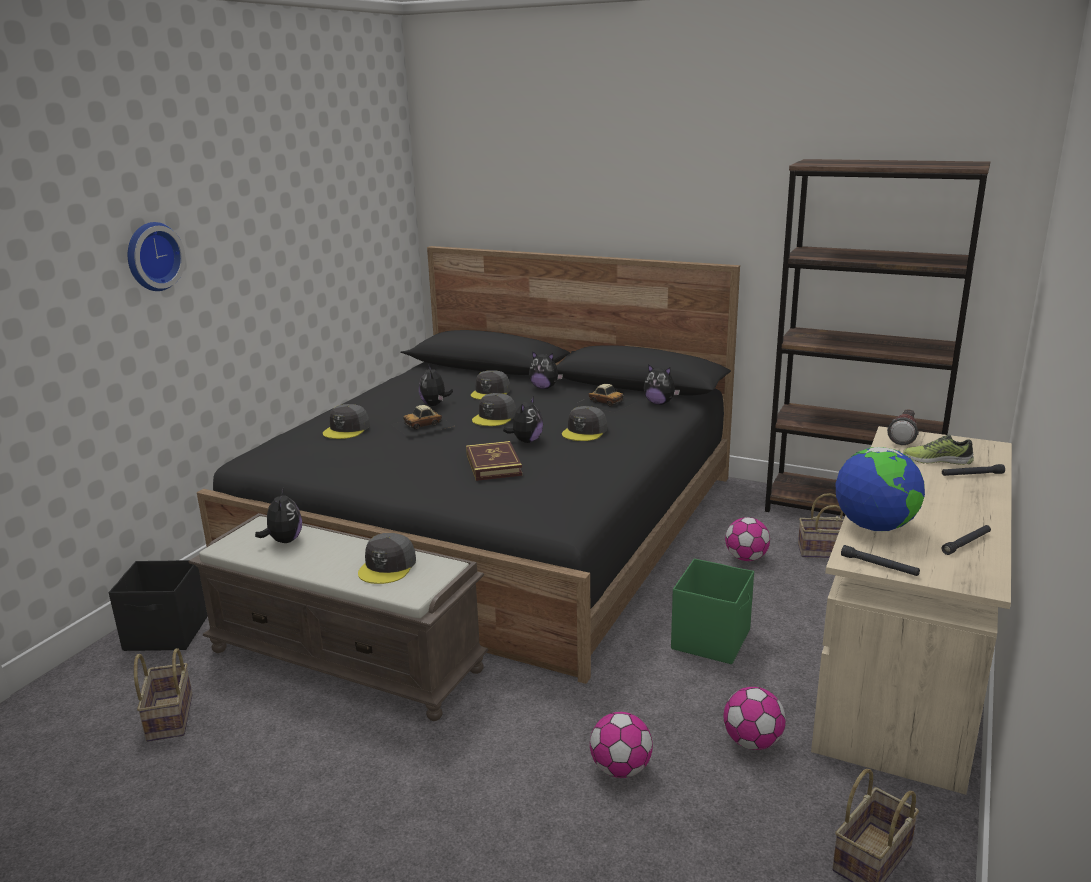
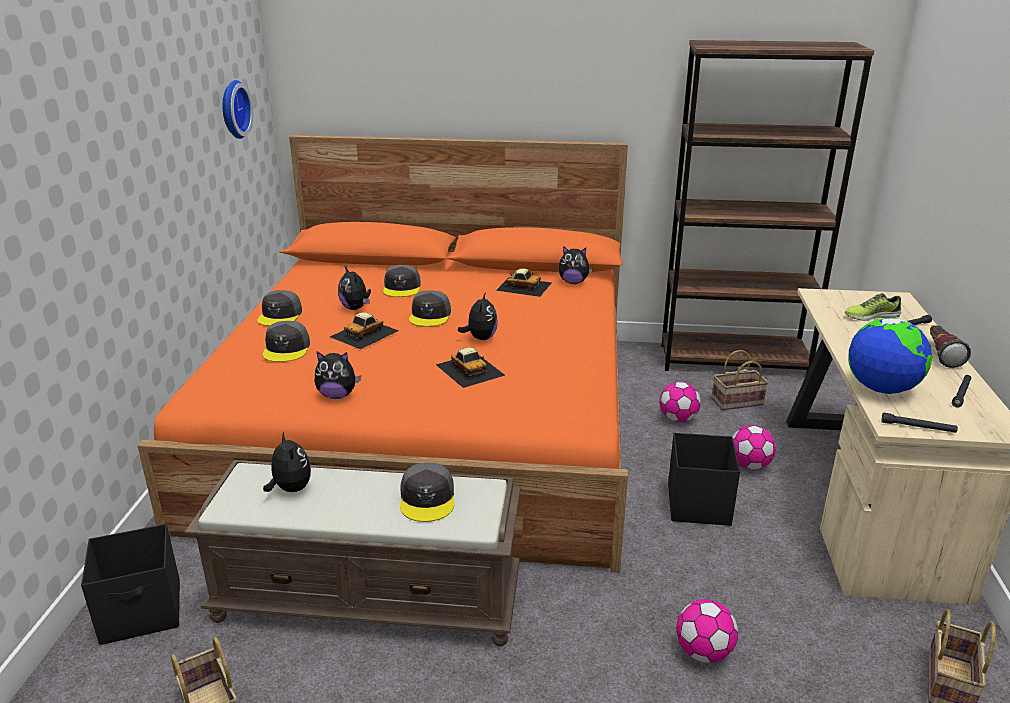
camera: 20 degrees left, 5 degrees up
wall clock [128,222,185,291] -> wall clock moved to [223,80,253,139]
black bed [197,246,740,684] -> orange bed [137,135,628,573]
book [466,441,522,481] -> toy car [436,347,505,388]
plush toy [529,351,563,389] -> plush toy moved to [315,351,361,399]
grey cap [562,406,607,441] -> grey cap moved to [257,290,302,326]
green storage box [671,558,754,664] -> black storage box [668,433,740,526]
football [724,687,786,750] -> football moved to [732,425,776,470]
flashlight [887,409,919,445] -> flashlight moved to [930,325,971,368]

